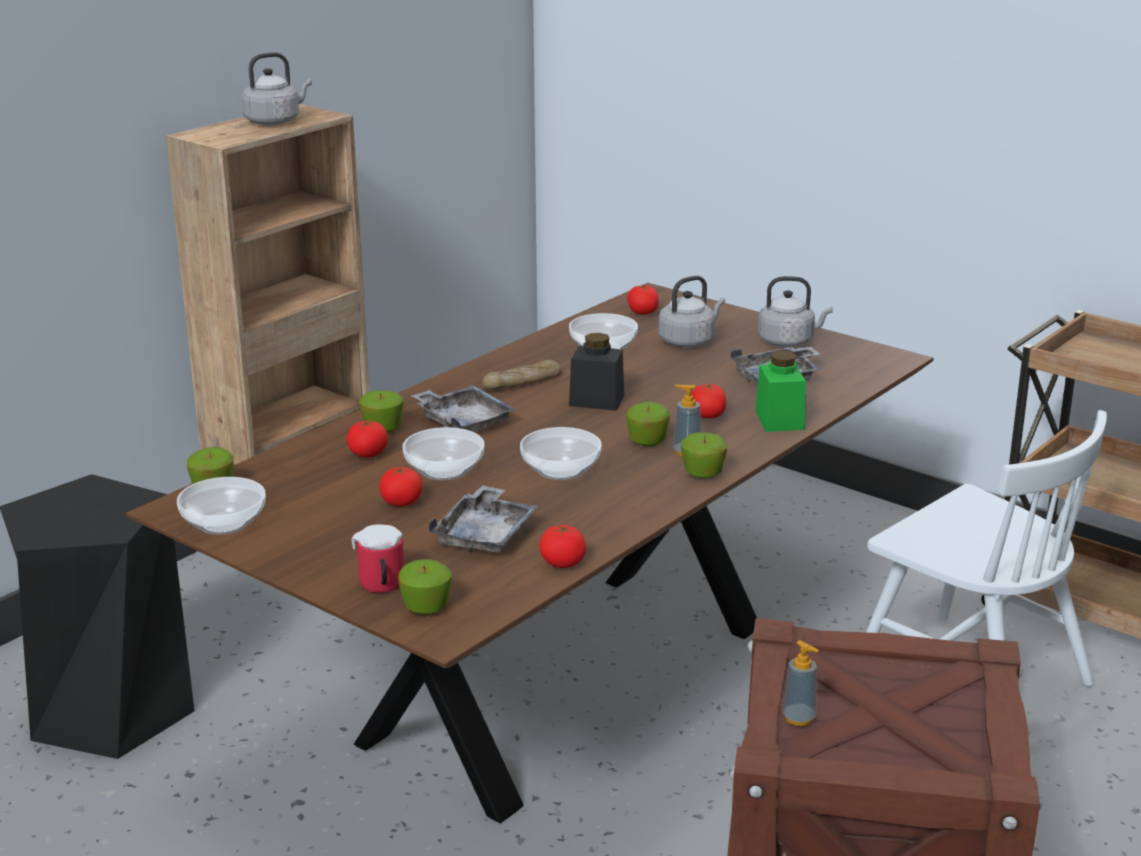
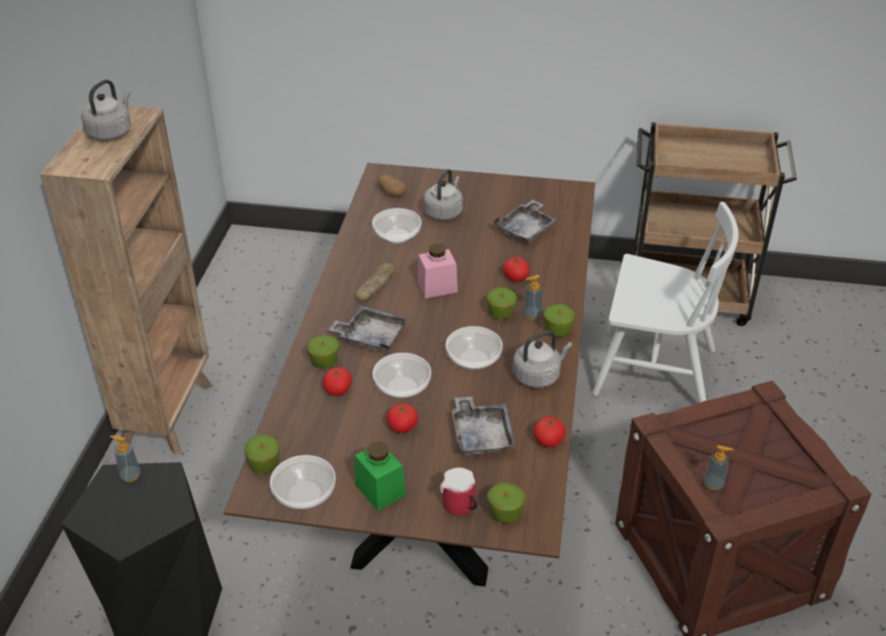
camera: 30 degrees left, 15 degrees up
black jar [569,333,624,411] -> pink jar [418,243,458,298]
tomato [627,285,659,314] -> potato [378,174,407,197]
green jar [755,351,806,432] -> green jar moved to [355,441,406,511]
grey kettle [758,276,833,347] -> grey kettle moved to [513,331,572,388]
none -> soap dispenser [110,435,141,482]

